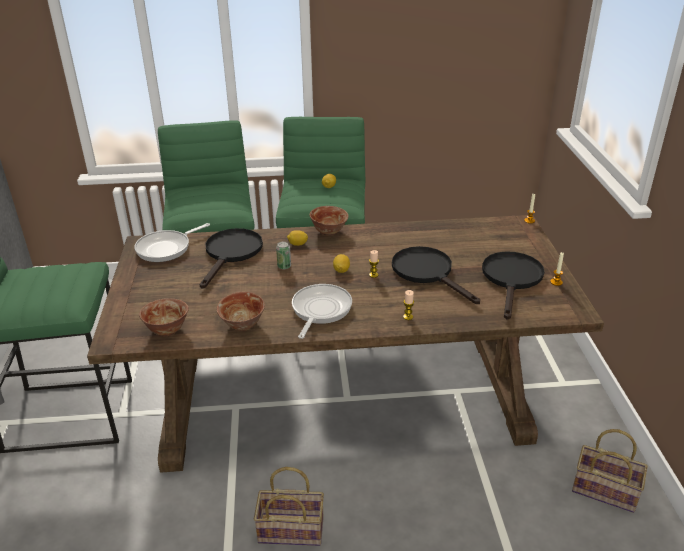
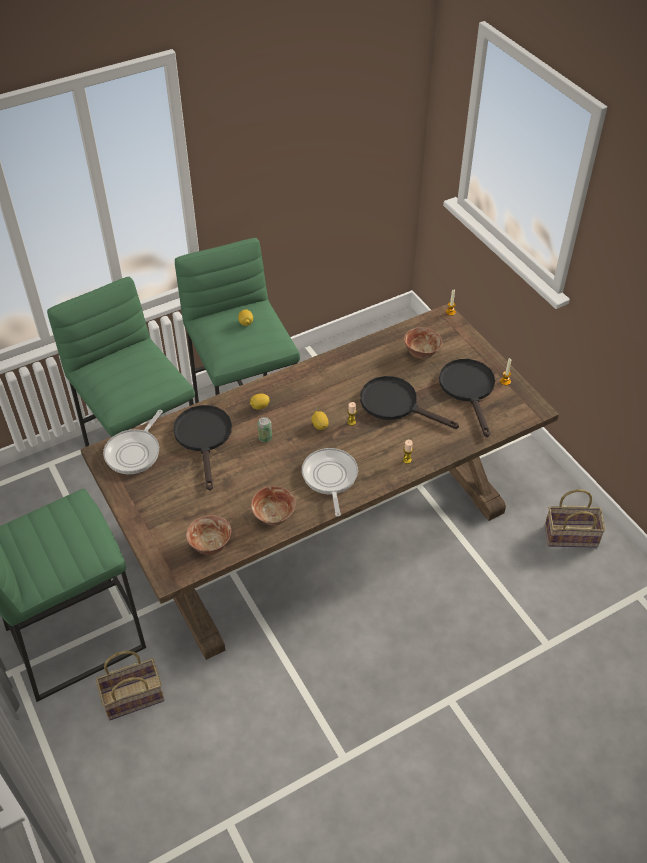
camera: 25 degrees left, 15 degrees up
basket [254,467,324,546] -> basket moved to [96,651,165,720]
bowl [309,206,349,236] -> bowl moved to [404,327,442,359]

